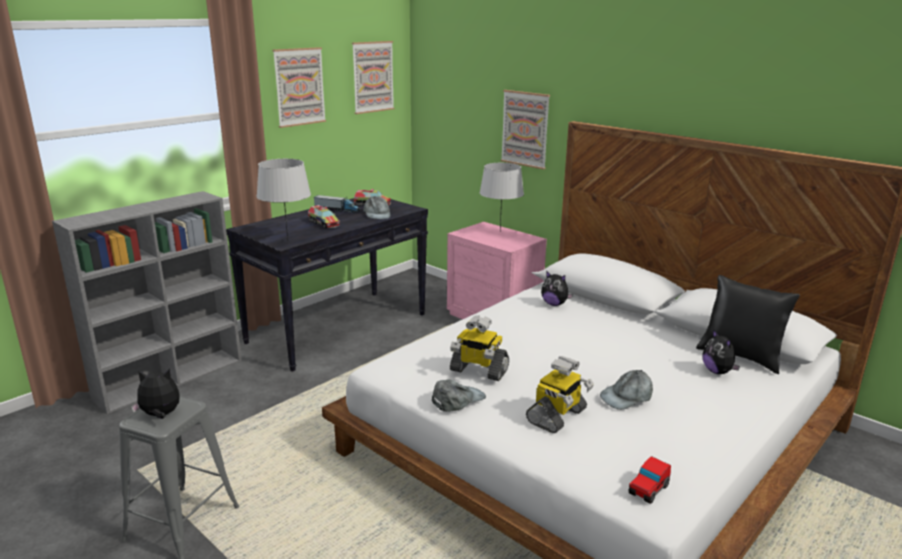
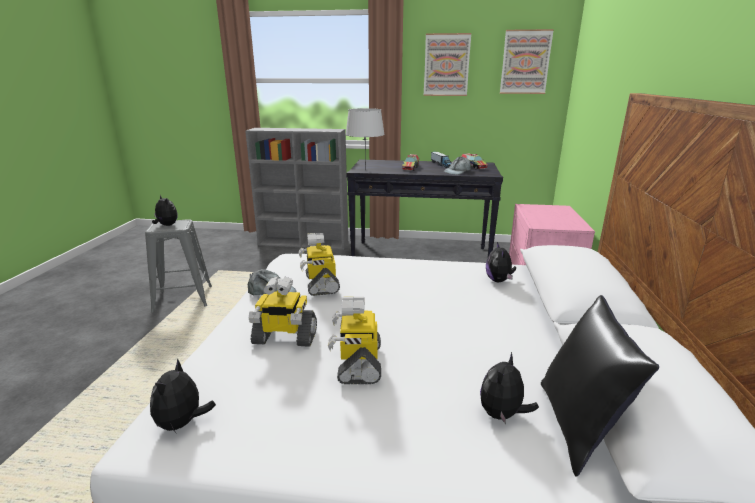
camera: 55 degrees right, 0 degrees up
grey table lamp [479,163,524,232] -> none
picture [501,90,550,169] -> none
grey cap [600,370,653,410] -> toy robot [328,296,381,384]
toy car [629,456,671,504] -> plush toy [150,358,216,433]

